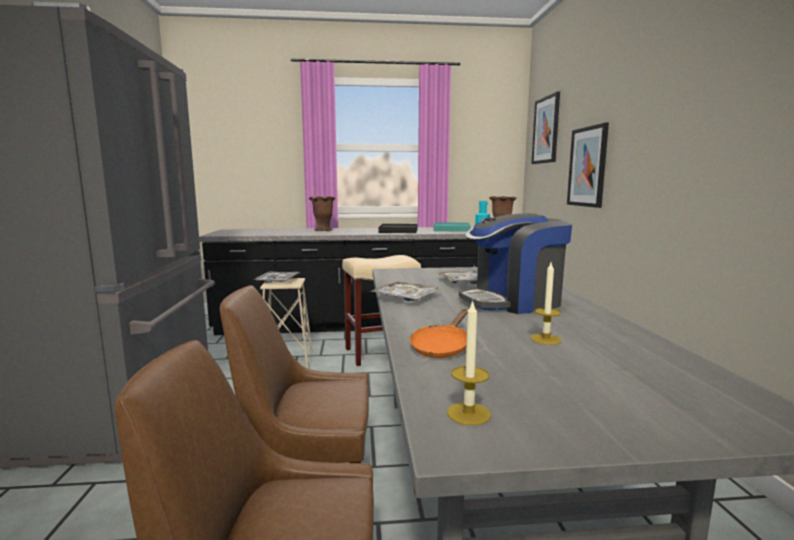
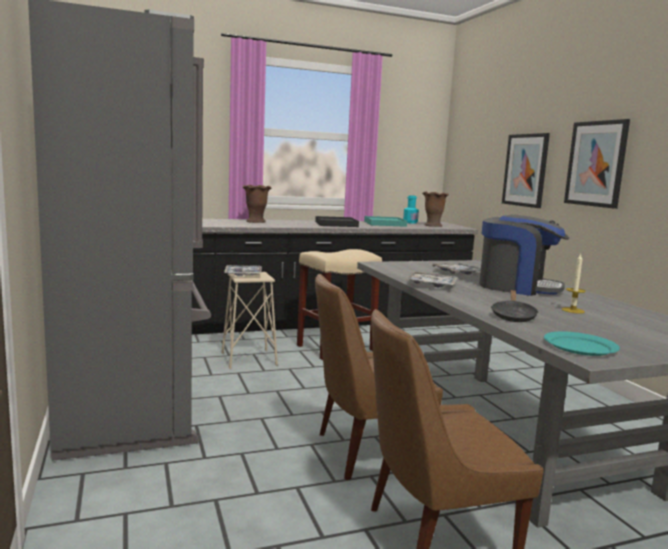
camera: 15 degrees left, 0 degrees up
orange frying pan [410,309,468,358] -> black frying pan [491,290,539,322]
candle [447,300,491,425] -> turquoise plate [544,331,620,356]
coffee machine [459,213,572,314] -> coffee machine turned 120 degrees counterclockwise [479,215,569,296]
picture [531,91,560,164] -> picture moved to [564,119,630,209]

